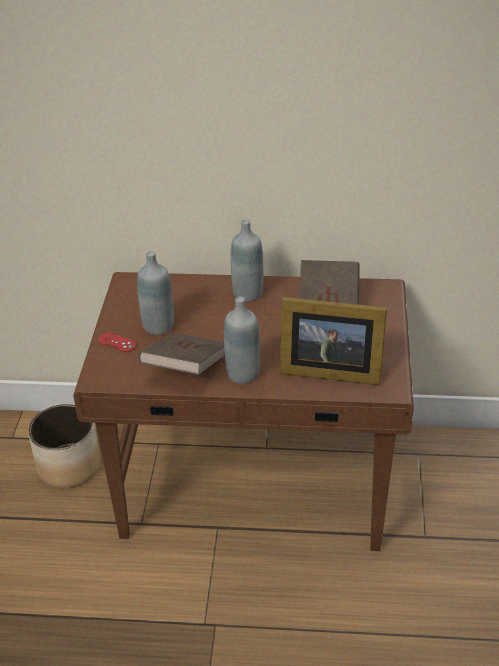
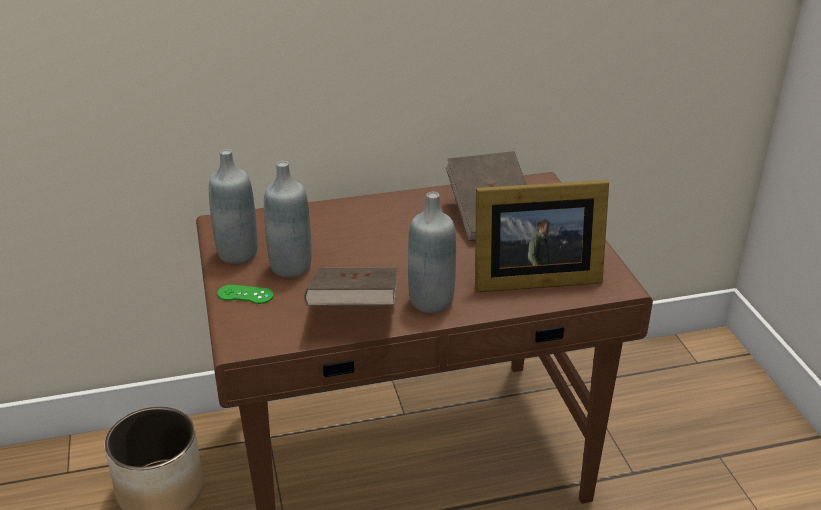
camera: 20 degrees left, 5 degrees down
red game controller [98,333,136,352] -> green game controller [217,285,274,304]
grey bottle [231,220,263,302] -> grey bottle moved to [209,149,258,264]

